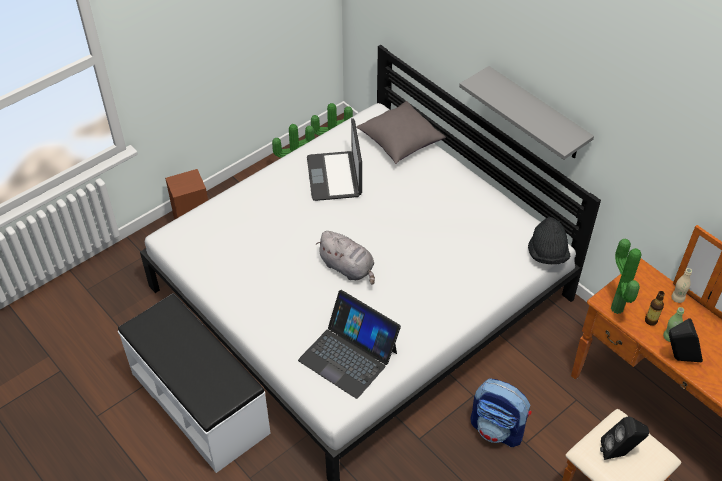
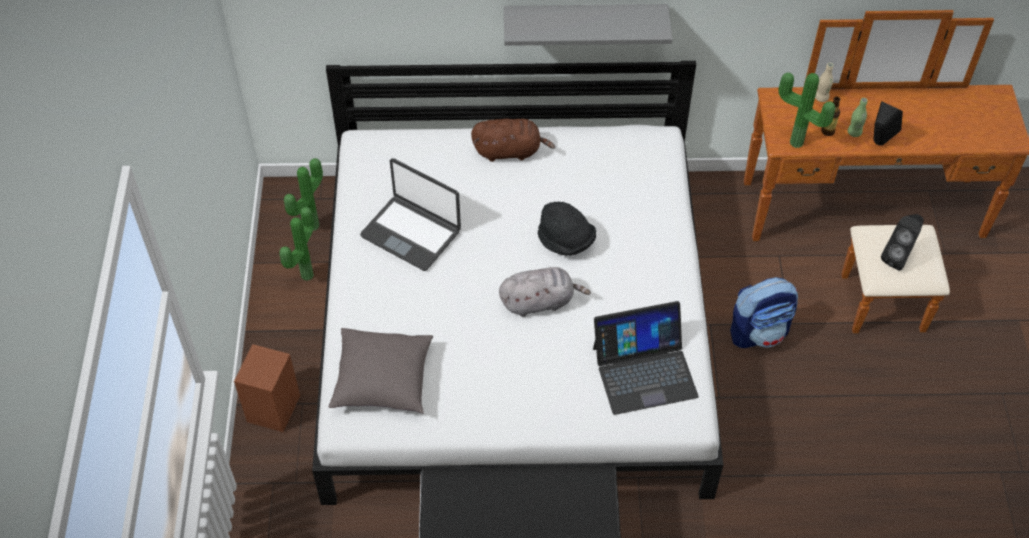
camera: 50 degrees left, 5 degrees up
grey pillow [356,101,446,164] -> grey pillow moved to [328,328,433,414]
black hat [528,217,570,264] -> black hat moved to [538,201,596,256]
none -> brown plush toy [471,118,555,162]

